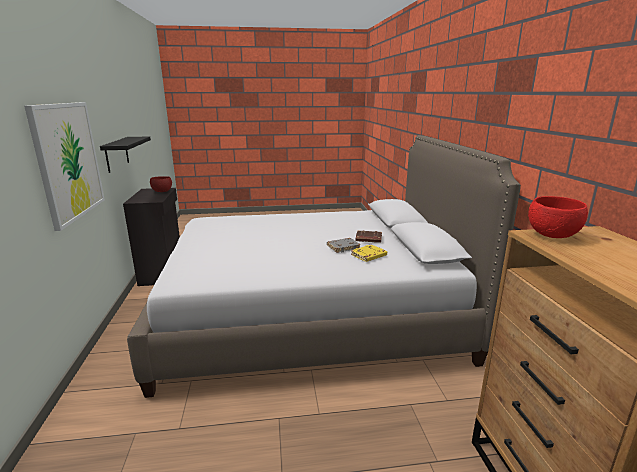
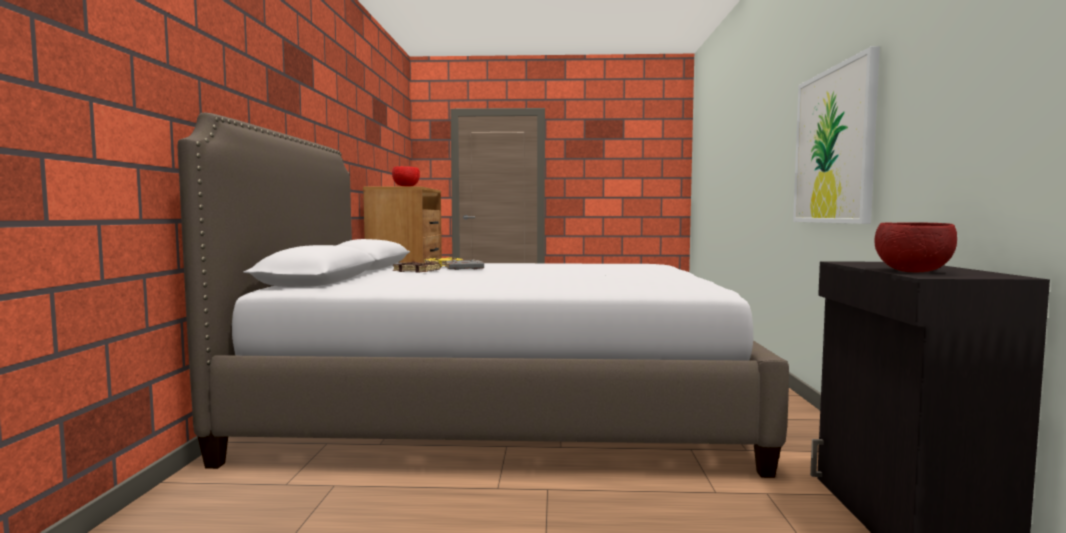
camera: 170 degrees left, 15 degrees down
black shelf [100,137,151,173] -> none

